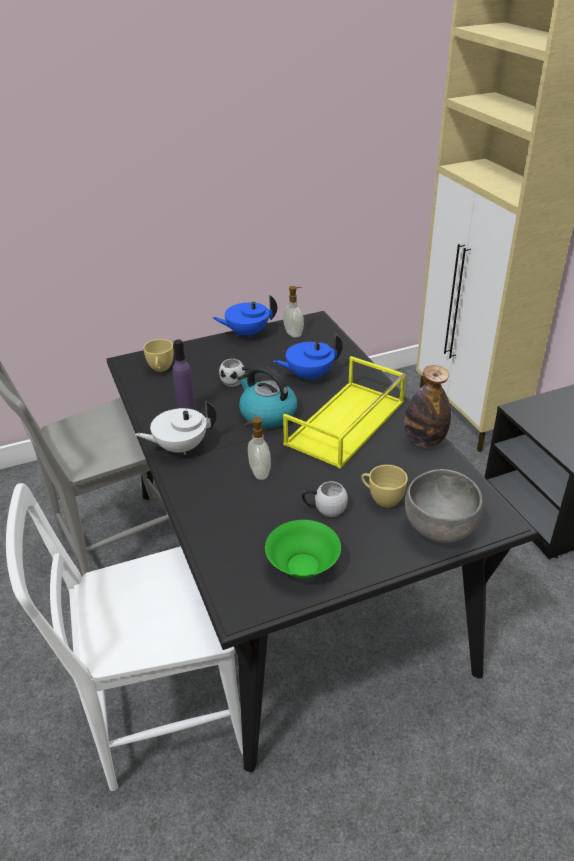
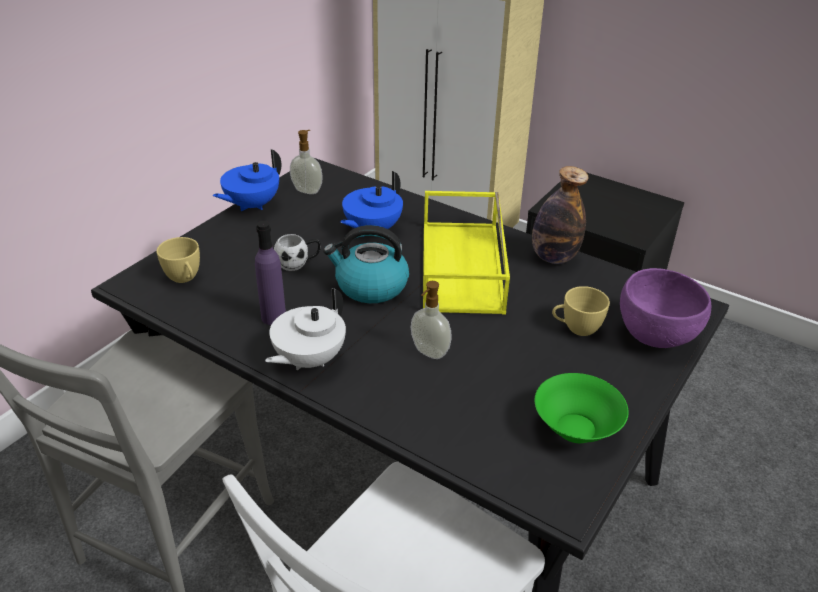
camera: 35 degrees left, 0 degrees up
white mug [302,481,348,517] -> none
grey bowl [405,469,483,543] -> purple bowl [620,268,711,348]

